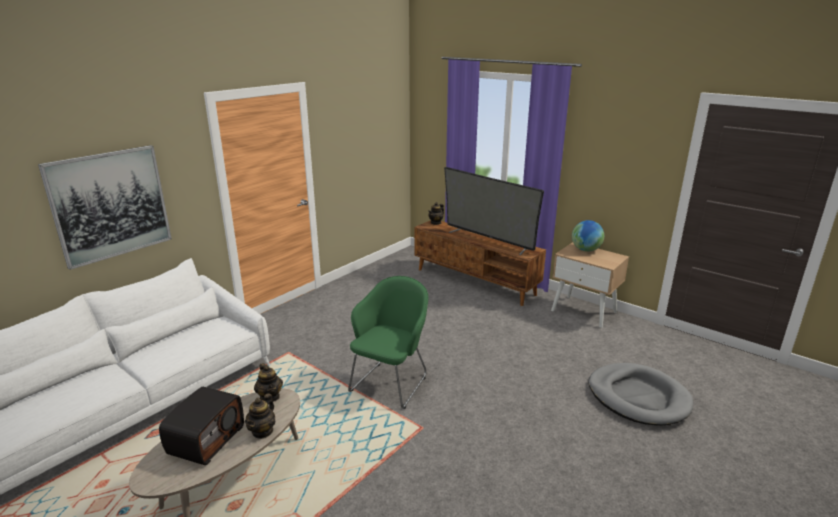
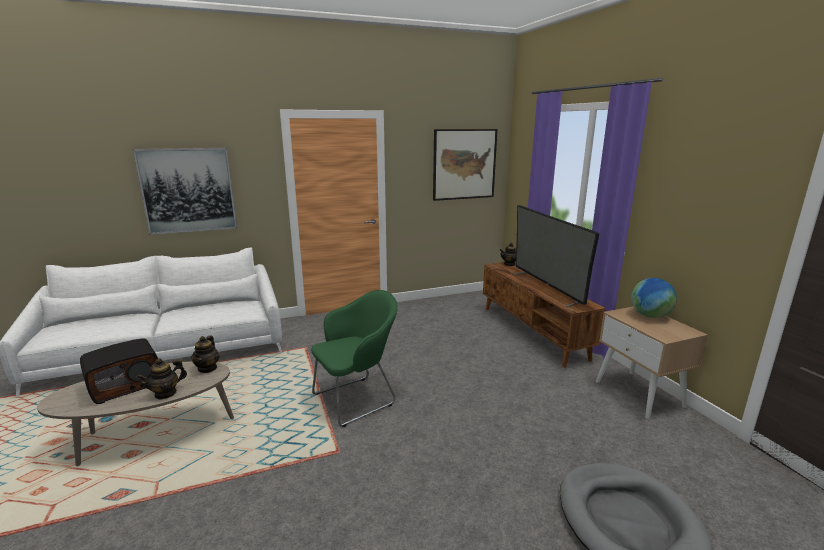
camera: 30 degrees right, 5 degrees down
none -> picture [433,129,498,201]

